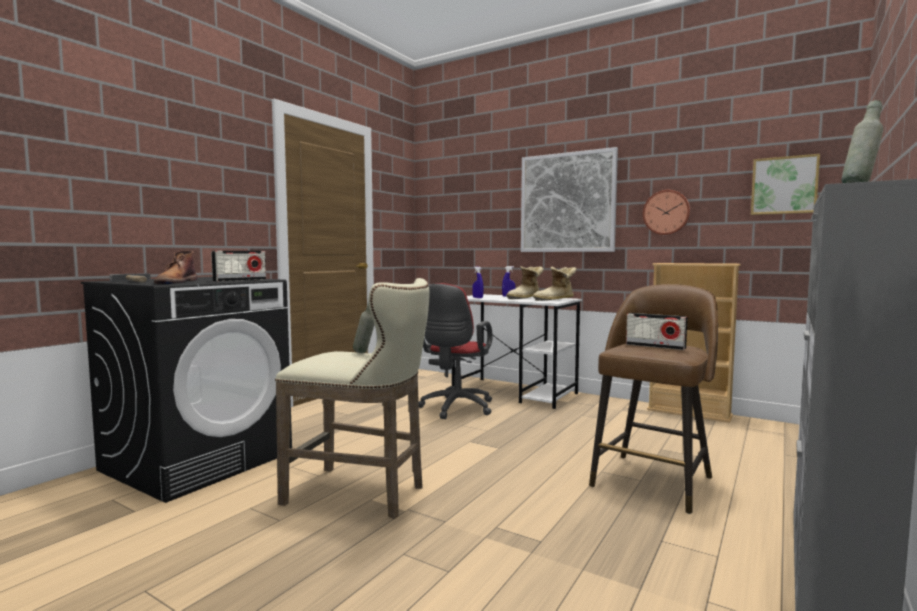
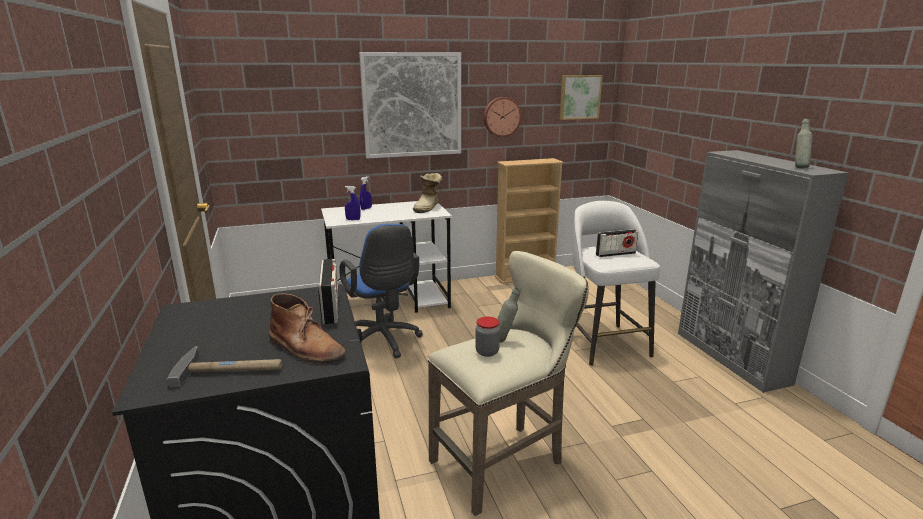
camera: 50 degrees left, 15 degrees up
red office chair [419,283,493,419] -> blue office chair [339,224,423,359]
boot [506,266,544,299] -> none
brown stool [589,284,718,514] -> white stool [573,201,660,366]
none -> jar [475,317,500,357]

